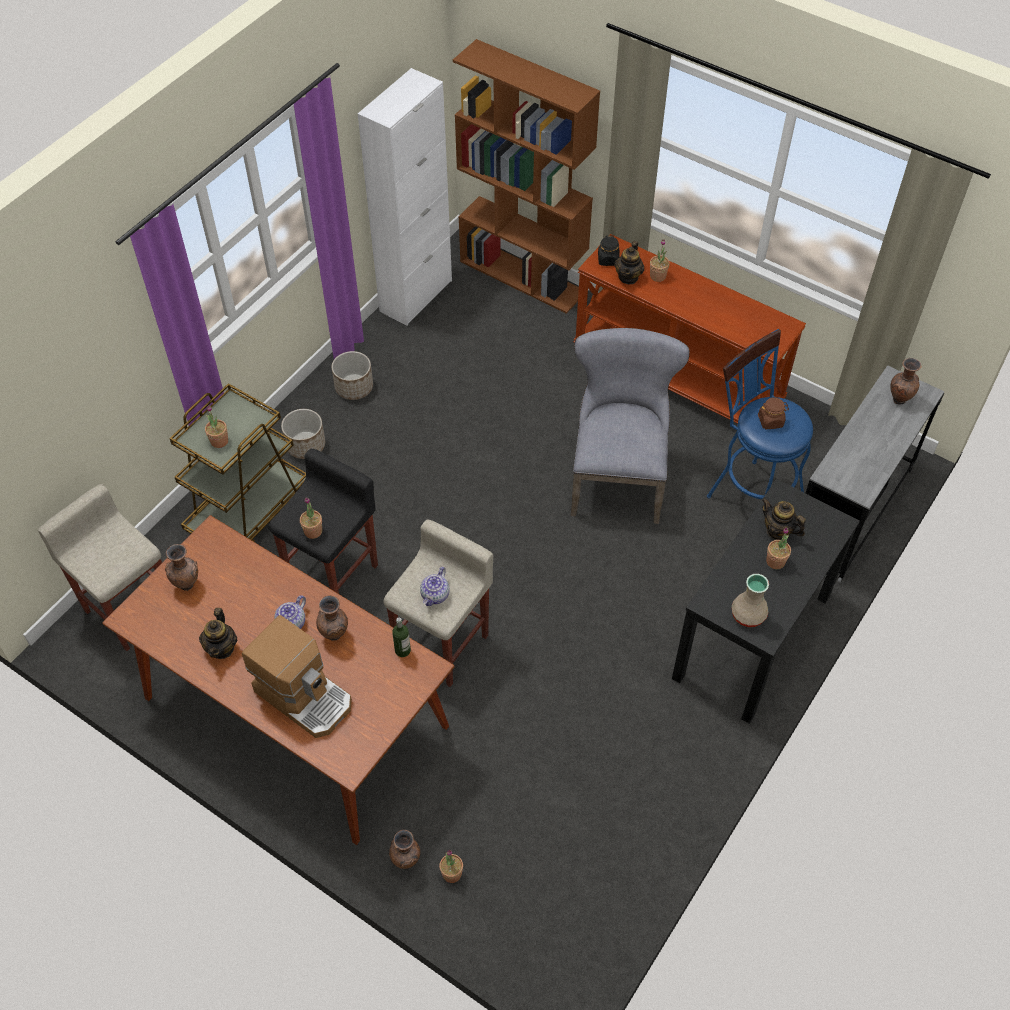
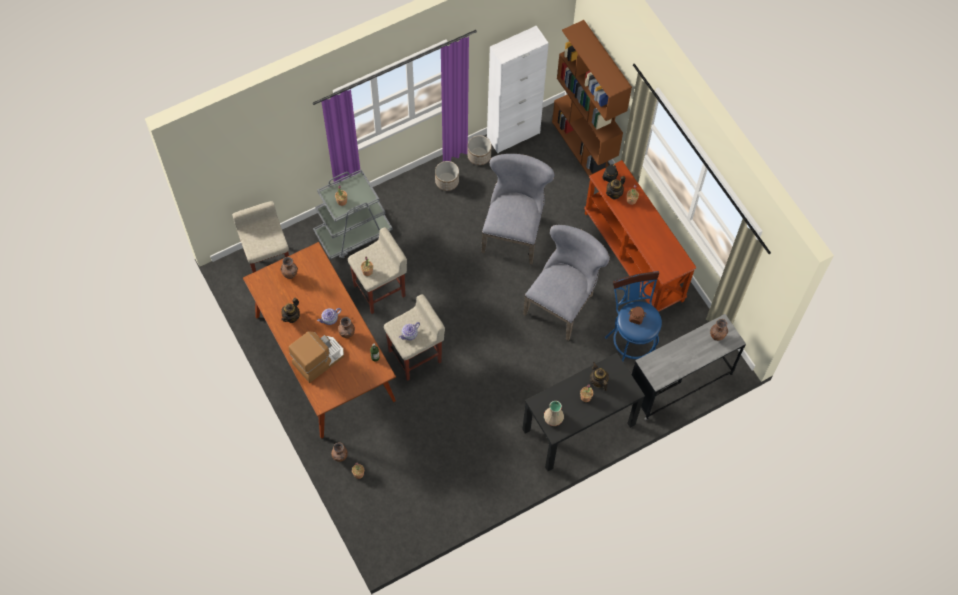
camera: 25 degrees right, 10 degrees up
brown cart [169,383,306,542] -> grey cart [313,169,393,259]
coffee machine [242,615,352,738] -> coffee machine turned 105 degrees counterclockwise [289,331,344,383]
black stool [269,449,378,594] -> beige stool [348,227,407,314]
planter [281,409,325,459] -> planter moved to [467,135,491,165]
none -> grey chair [481,154,555,264]

